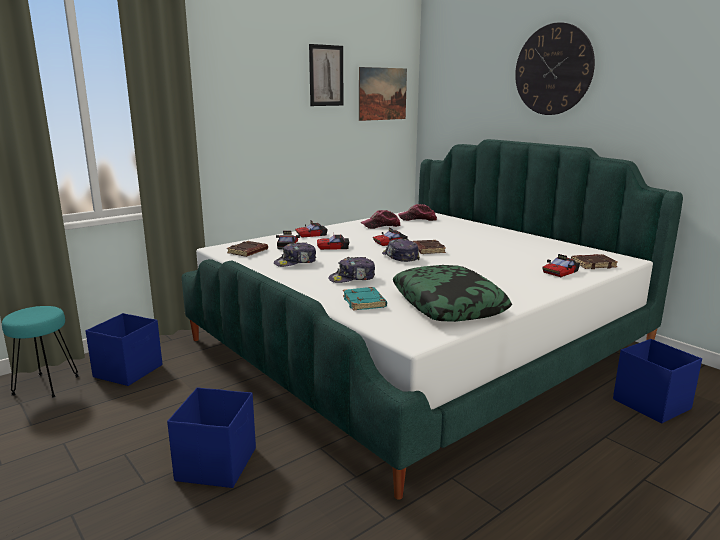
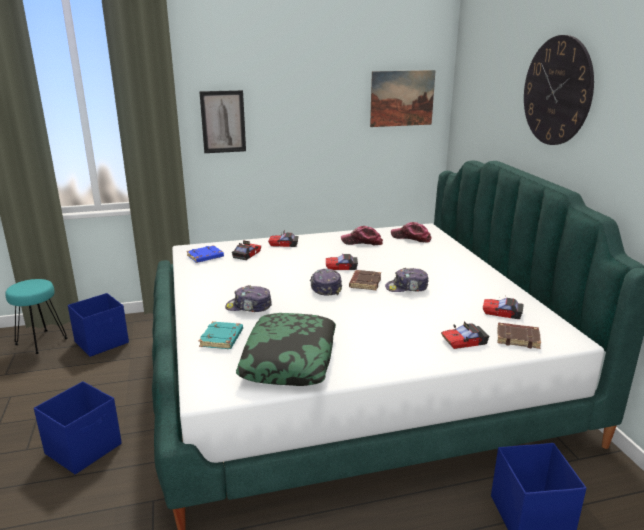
camera: 25 degrees right, 5 degrees up
brown book [227,241,268,257] -> blue book [187,245,224,263]
cap [274,242,316,267] -> cap moved to [385,268,428,292]
picture [309,44,343,106] -> picture moved to [199,90,246,153]
toy car [317,233,349,250] -> toy car moved to [483,298,524,319]

